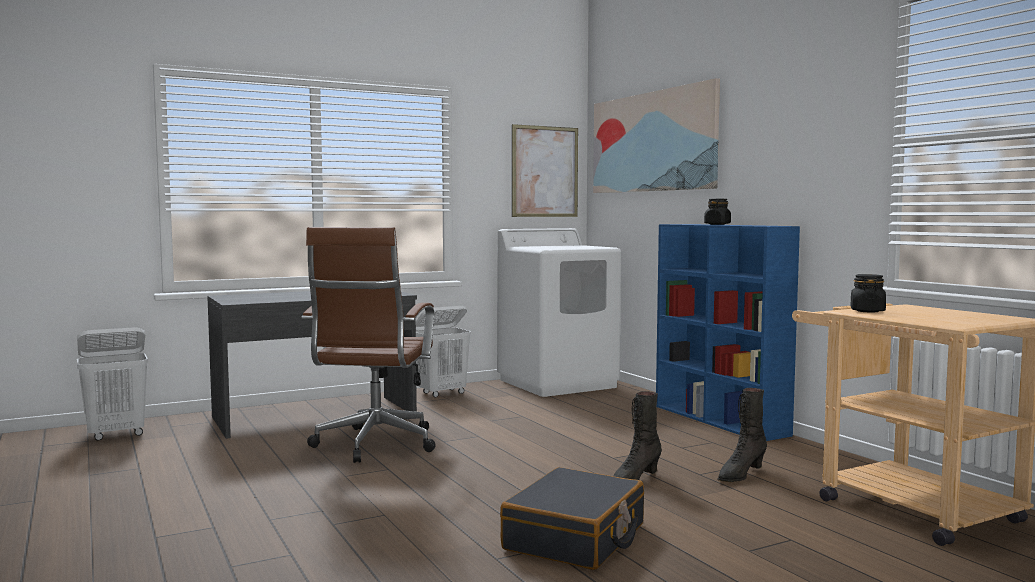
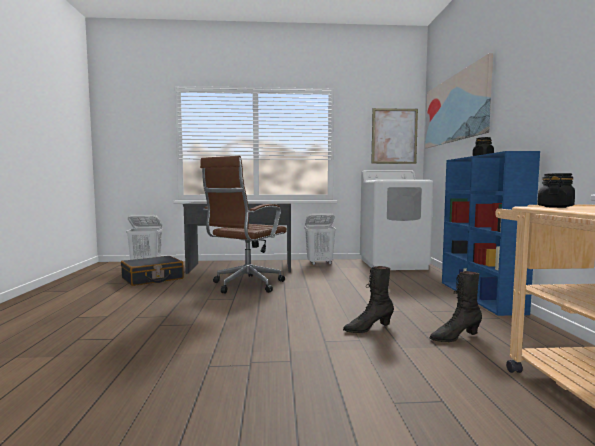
camera: 25 degrees right, 0 degrees up
black suitcase [500,467,644,570] -> black suitcase moved to [121,256,184,286]

